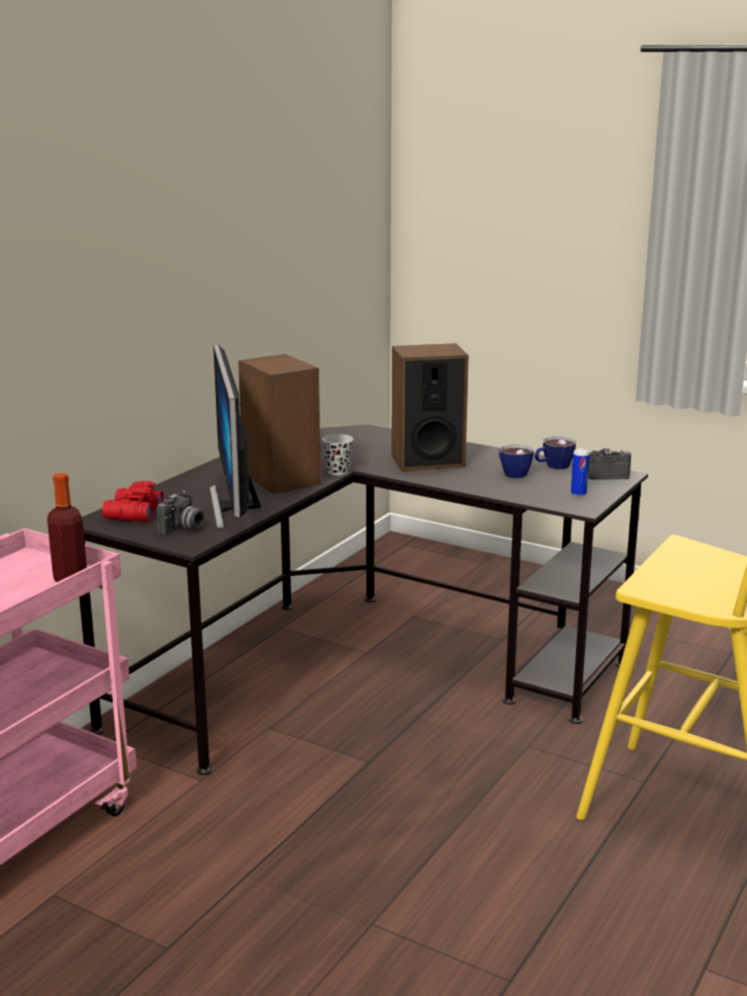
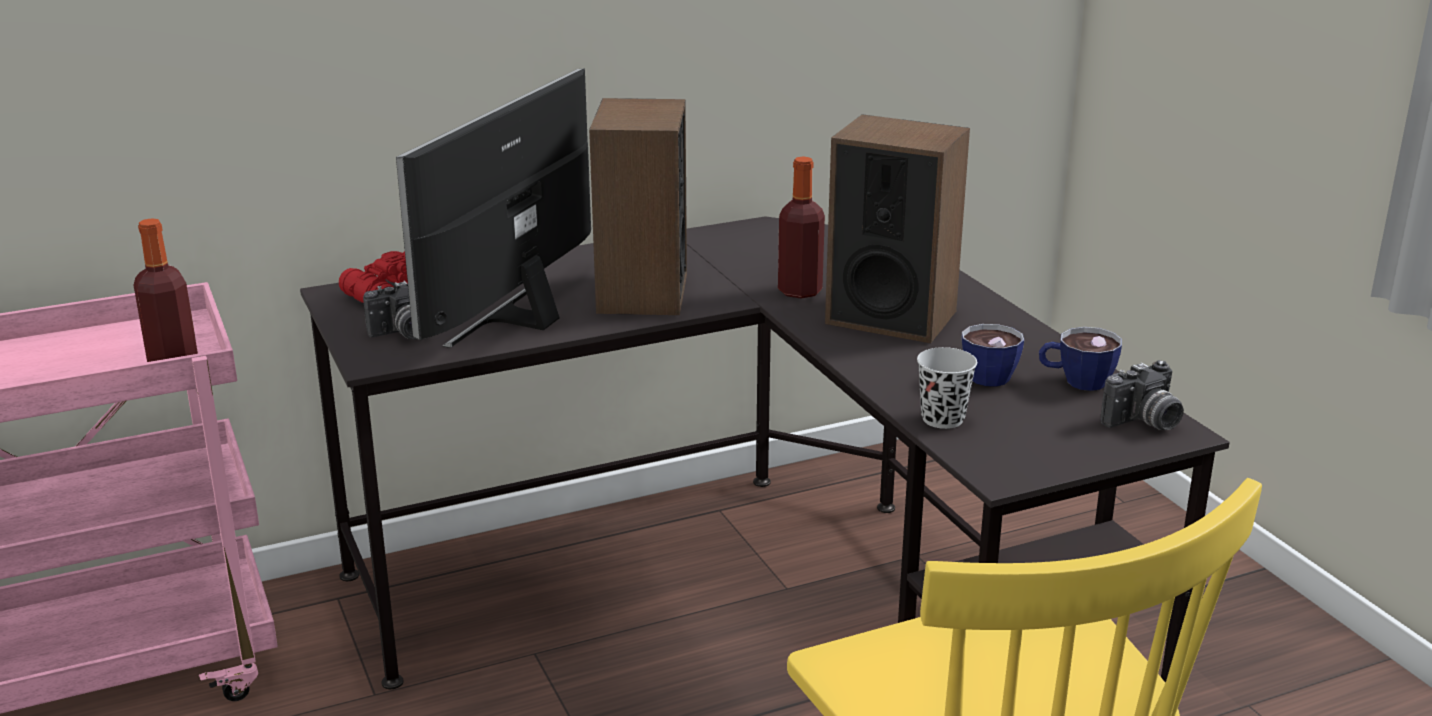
camera: 35 degrees right, 5 degrees up
black cup [322,434,353,475] -> black cup moved to [917,347,977,429]
can [571,449,589,497] -> none
camera [588,448,631,480] -> camera turned 120 degrees clockwise [1100,360,1184,430]
none -> bottle [778,157,825,298]

